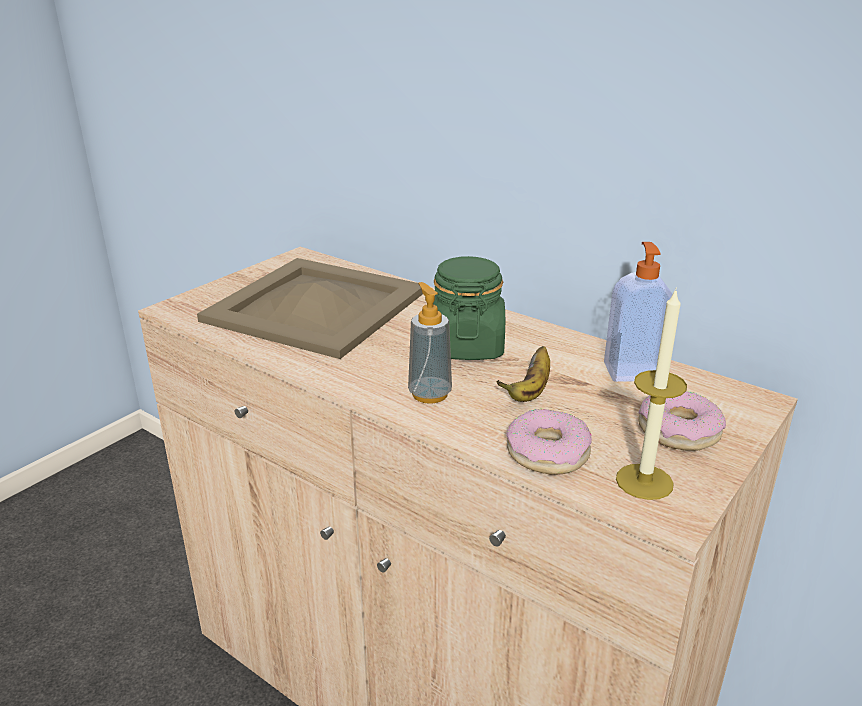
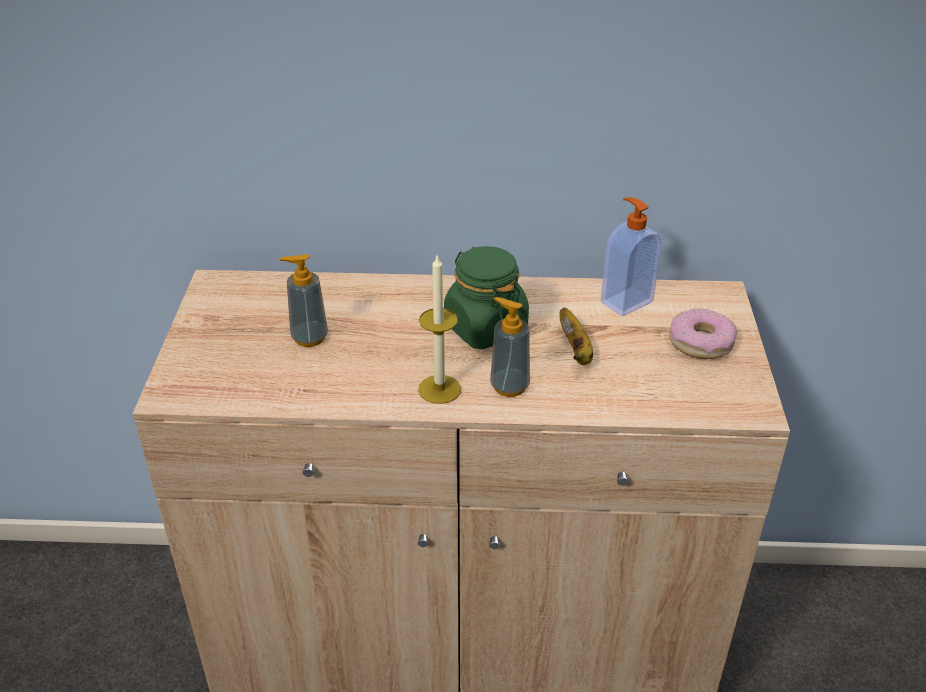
camera: 35 degrees left, 10 degrees up
beige tray [197,258,423,359] -> soap dispenser [280,254,328,347]
donut [506,409,592,475] -> none
candle [616,288,687,500] -> candle moved to [418,256,461,404]

